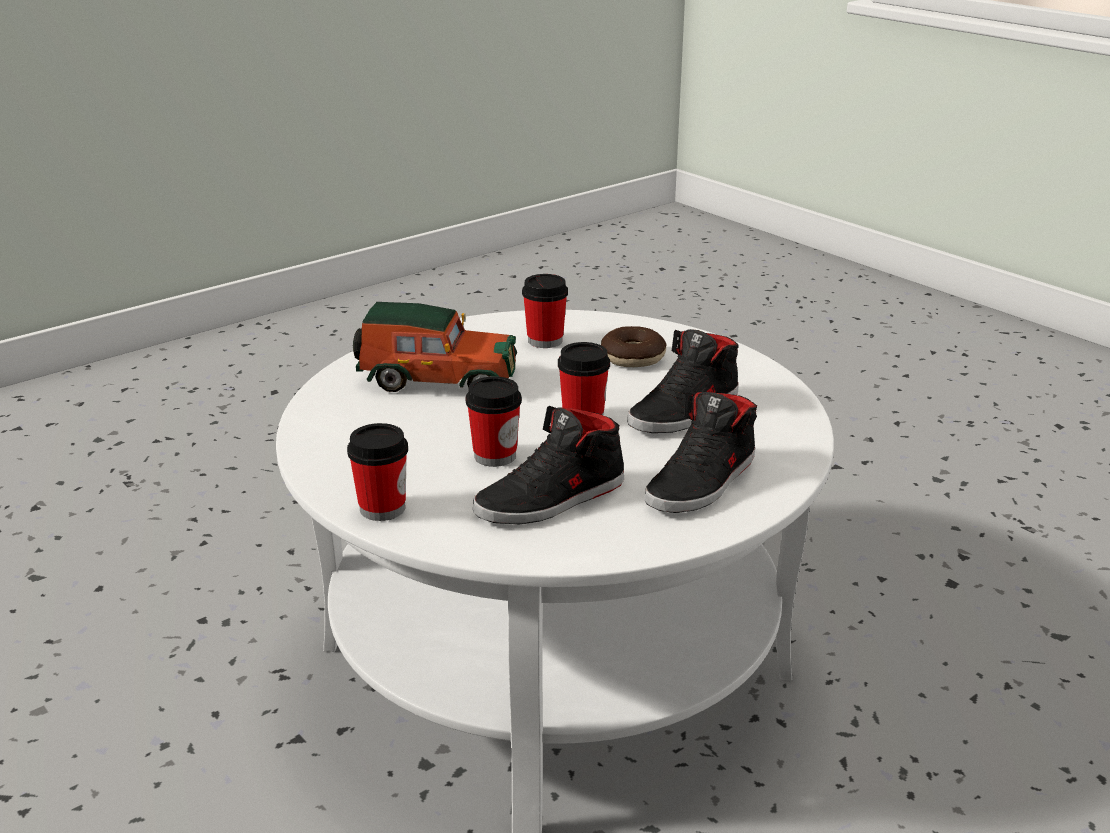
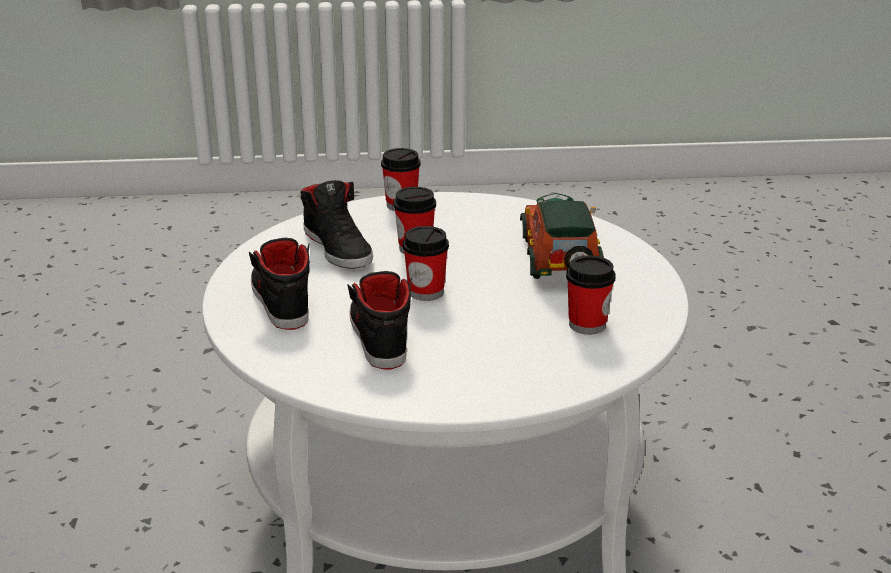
camera: 125 degrees right, 0 degrees up
toy car [353,302,517,392] -> toy car turned 135 degrees clockwise [520,193,604,279]
black shoe [473,406,624,524] -> black shoe turned 150 degrees clockwise [301,180,373,269]
donut [601,326,667,367] -> none

